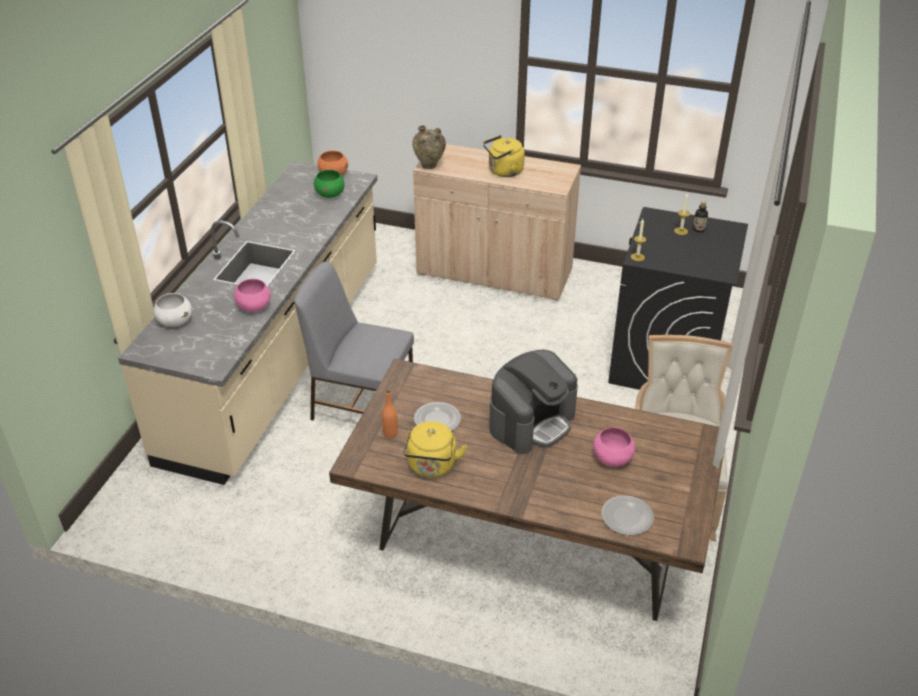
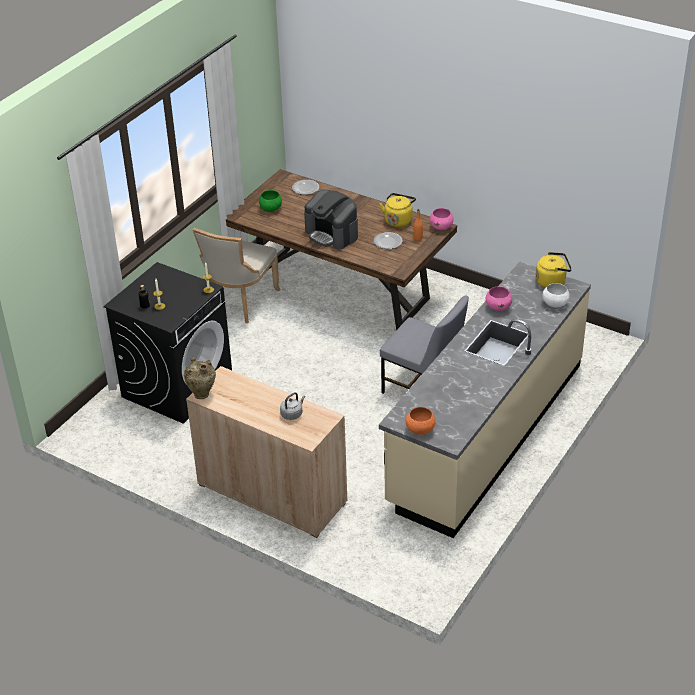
camera: 165 degrees left, 0 degrees up
green bowl [314,170,345,198] -> green bowl moved to [259,190,282,212]
beige vase [412,125,446,169] -> beige vase moved to [184,357,216,399]
yellow kettle [483,135,525,177] -> yellow kettle moved to [535,252,572,288]
coffee machine [489,350,578,454] -> coffee machine turned 105 degrees counterclockwise [304,190,358,250]
pink bowl [593,427,635,467] -> pink bowl moved to [430,208,453,230]
none -> grey kettle [280,392,305,420]

